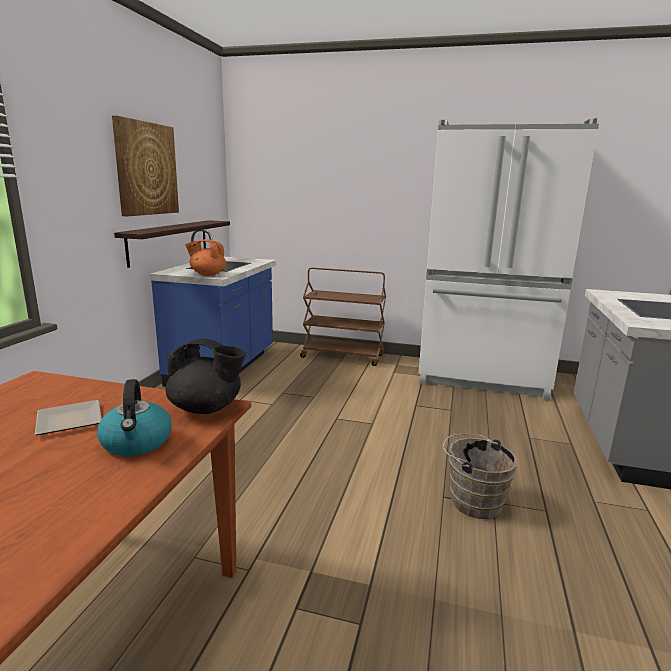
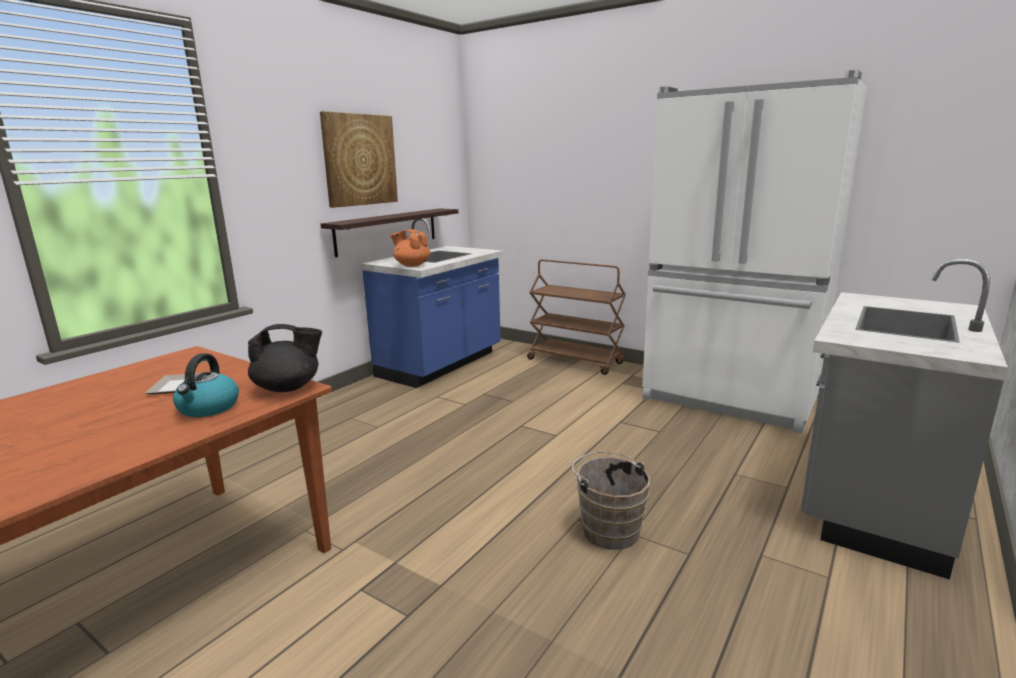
camera: 20 degrees right, 0 degrees up
black teapot [166,338,246,414] -> black teapot turned 45 degrees counterclockwise [248,324,322,392]

